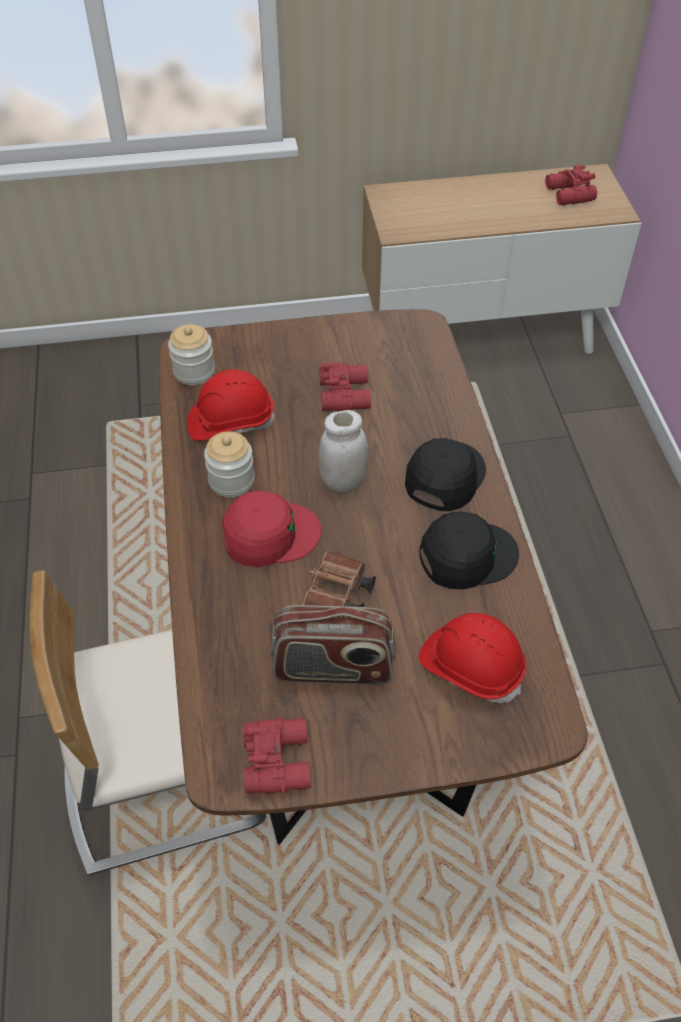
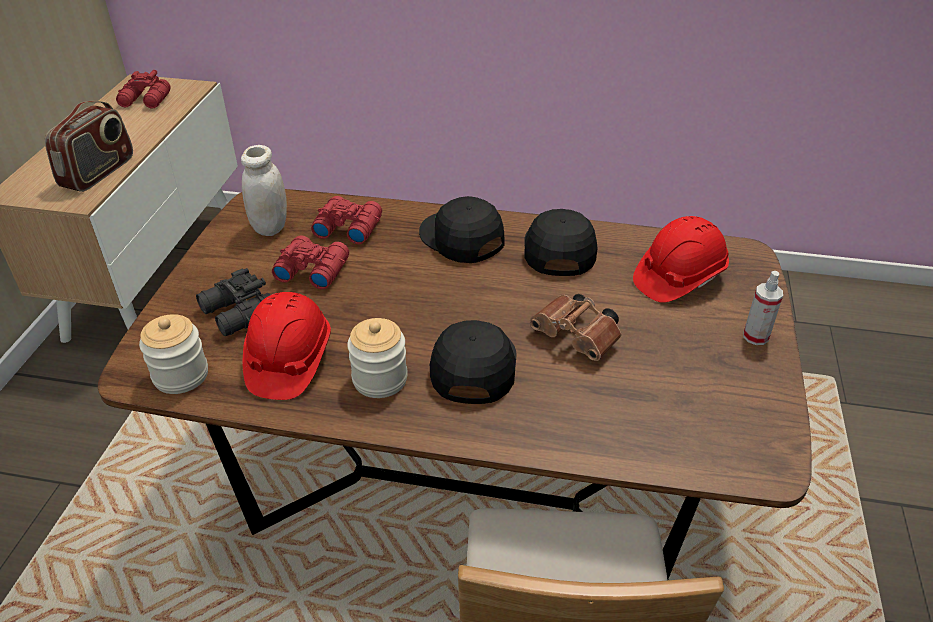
camera: 70 degrees left, 10 degrees down
red cap [222,491,321,567] -> black cap [430,320,517,404]
red binoculars [243,714,311,794] -> red binoculars moved to [311,196,382,245]
radio [271,605,396,685] -> radio moved to [45,101,133,192]
white jar [319,410,368,492] -> white jar moved to [241,145,287,236]
none -> black binoculars [196,268,271,336]
none -> spray bottle [743,271,783,345]

